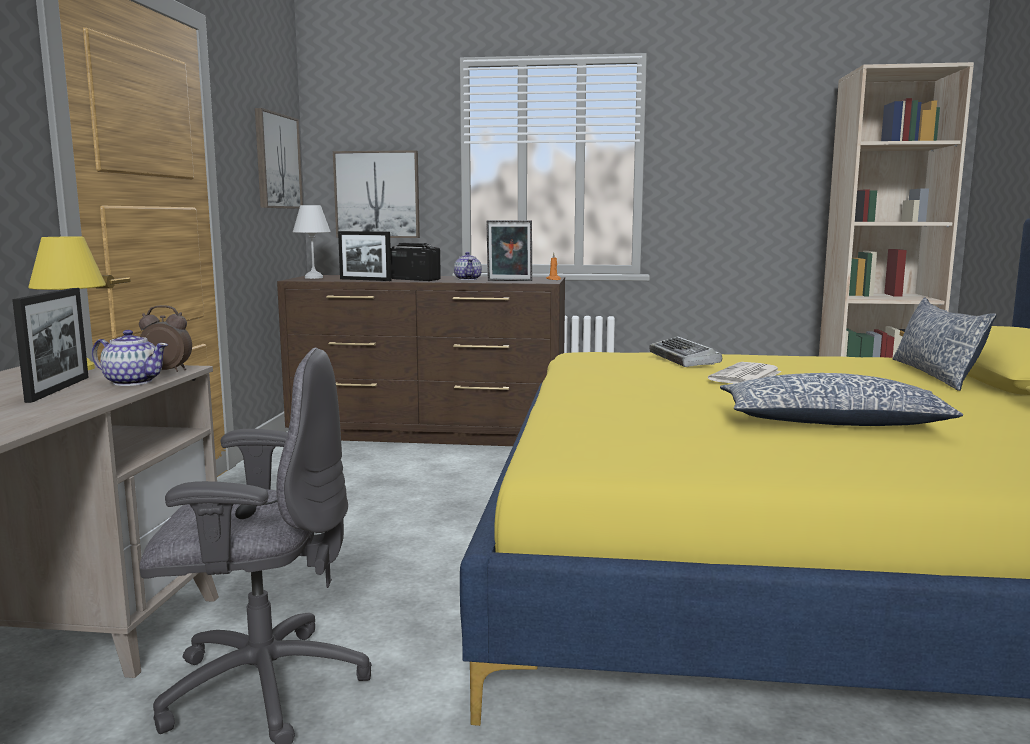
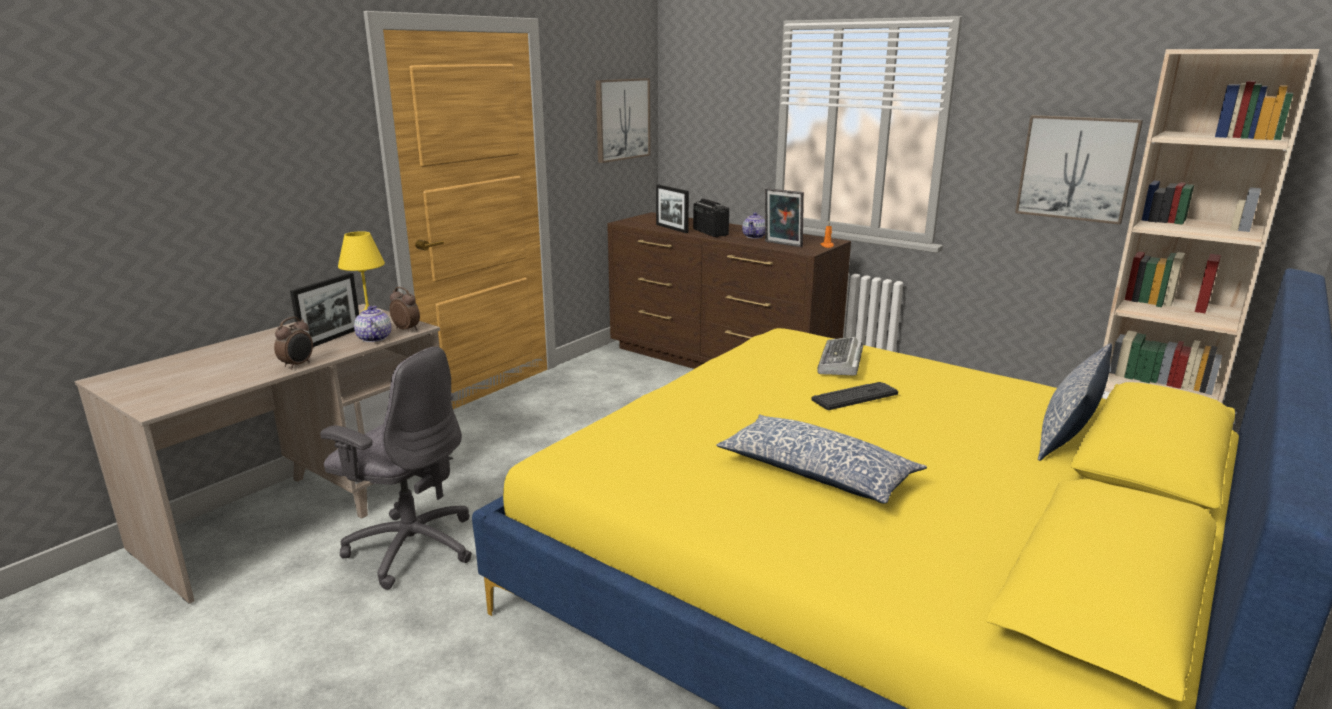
camera: 30 degrees right, 10 degrees up
teapot [92,330,168,386] -> teapot turned 150 degrees counterclockwise [354,306,391,342]
white table lamp [293,205,331,279] -> none
picture [333,150,420,238] -> picture moved to [1015,115,1143,225]
newspaper [708,362,782,384] -> keyboard [811,382,898,410]
none -> alarm clock [274,317,313,370]

